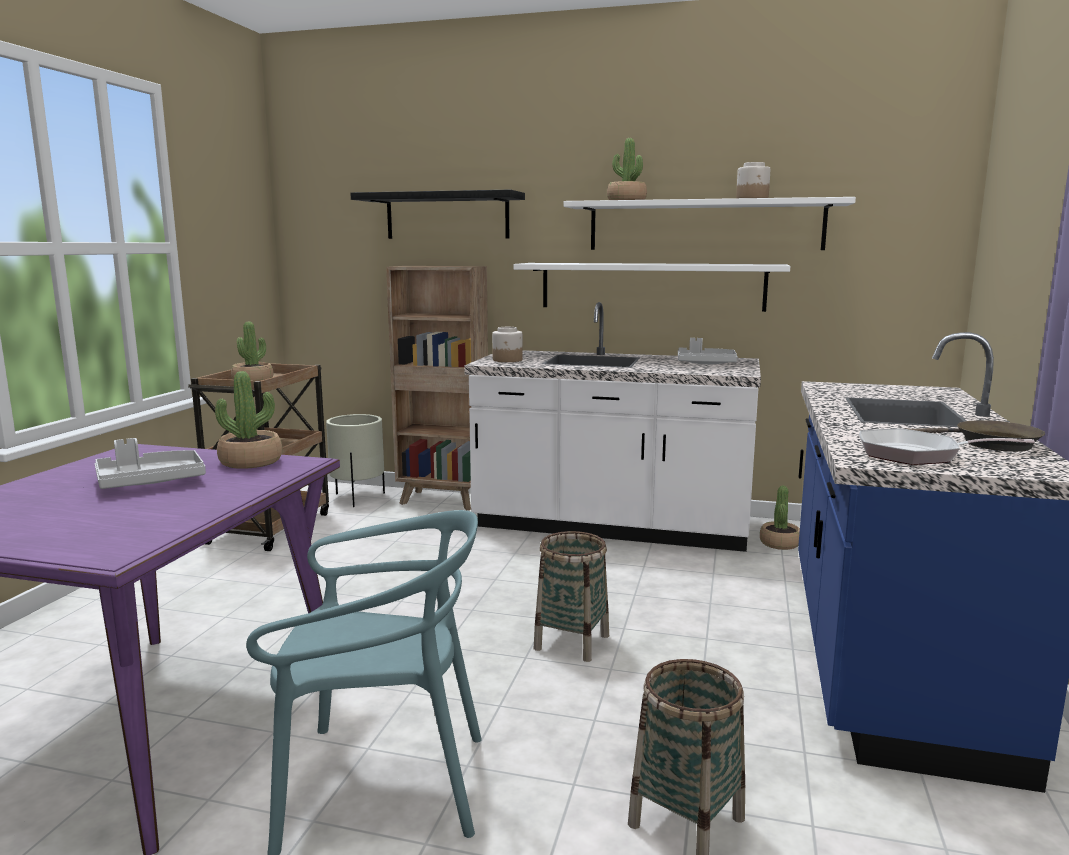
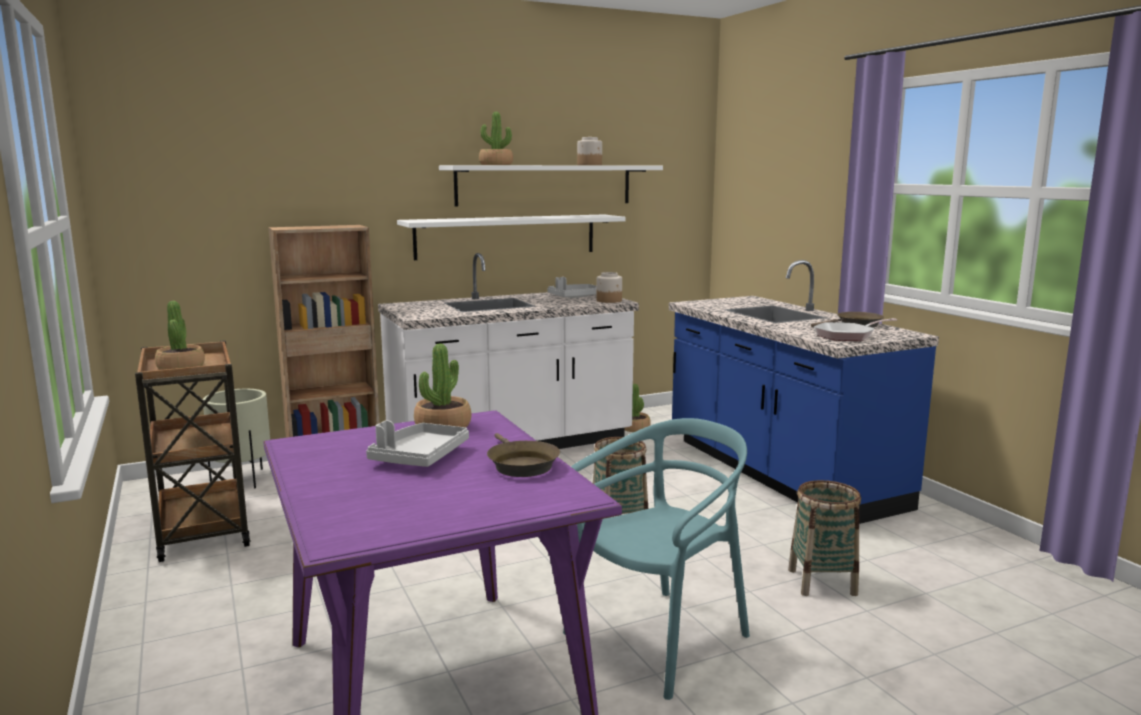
camera: 40 degrees left, 0 degrees up
black shelf [350,190,525,239] -> none
jar [492,327,523,362] -> jar moved to [596,272,622,303]
none -> brown frying pan [487,433,560,477]

